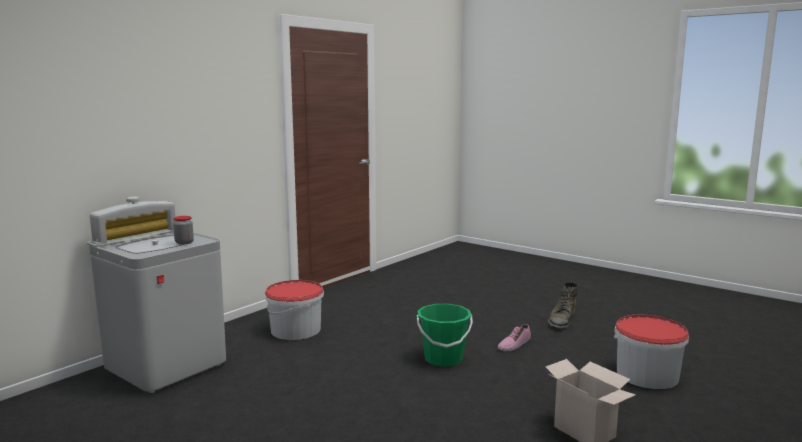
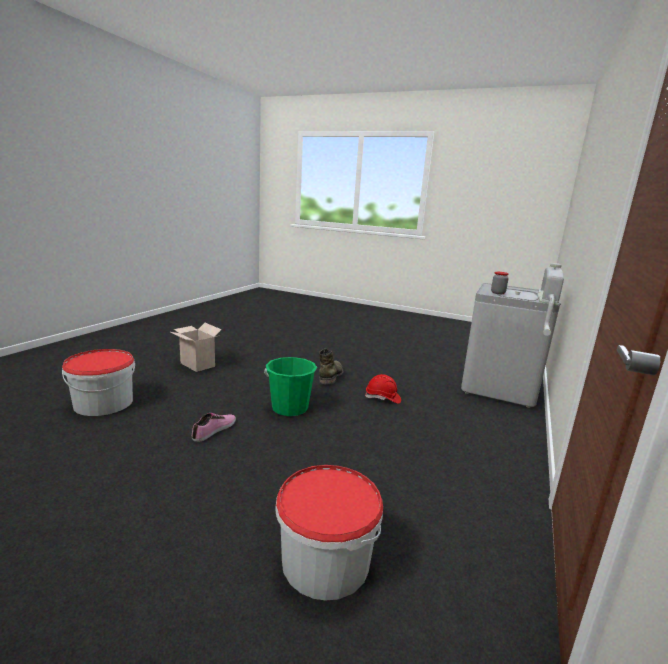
camera: 165 degrees right, 5 degrees up
bucket [265,280,324,340] -> bucket moved to [275,465,383,601]
green boot [548,282,578,329] -> green boot moved to [319,348,343,385]
none -> red hard hat [365,374,401,404]

